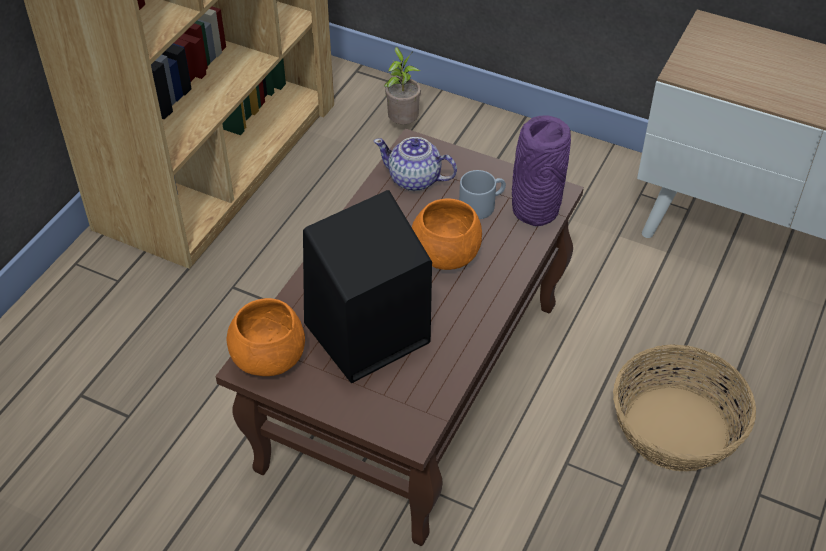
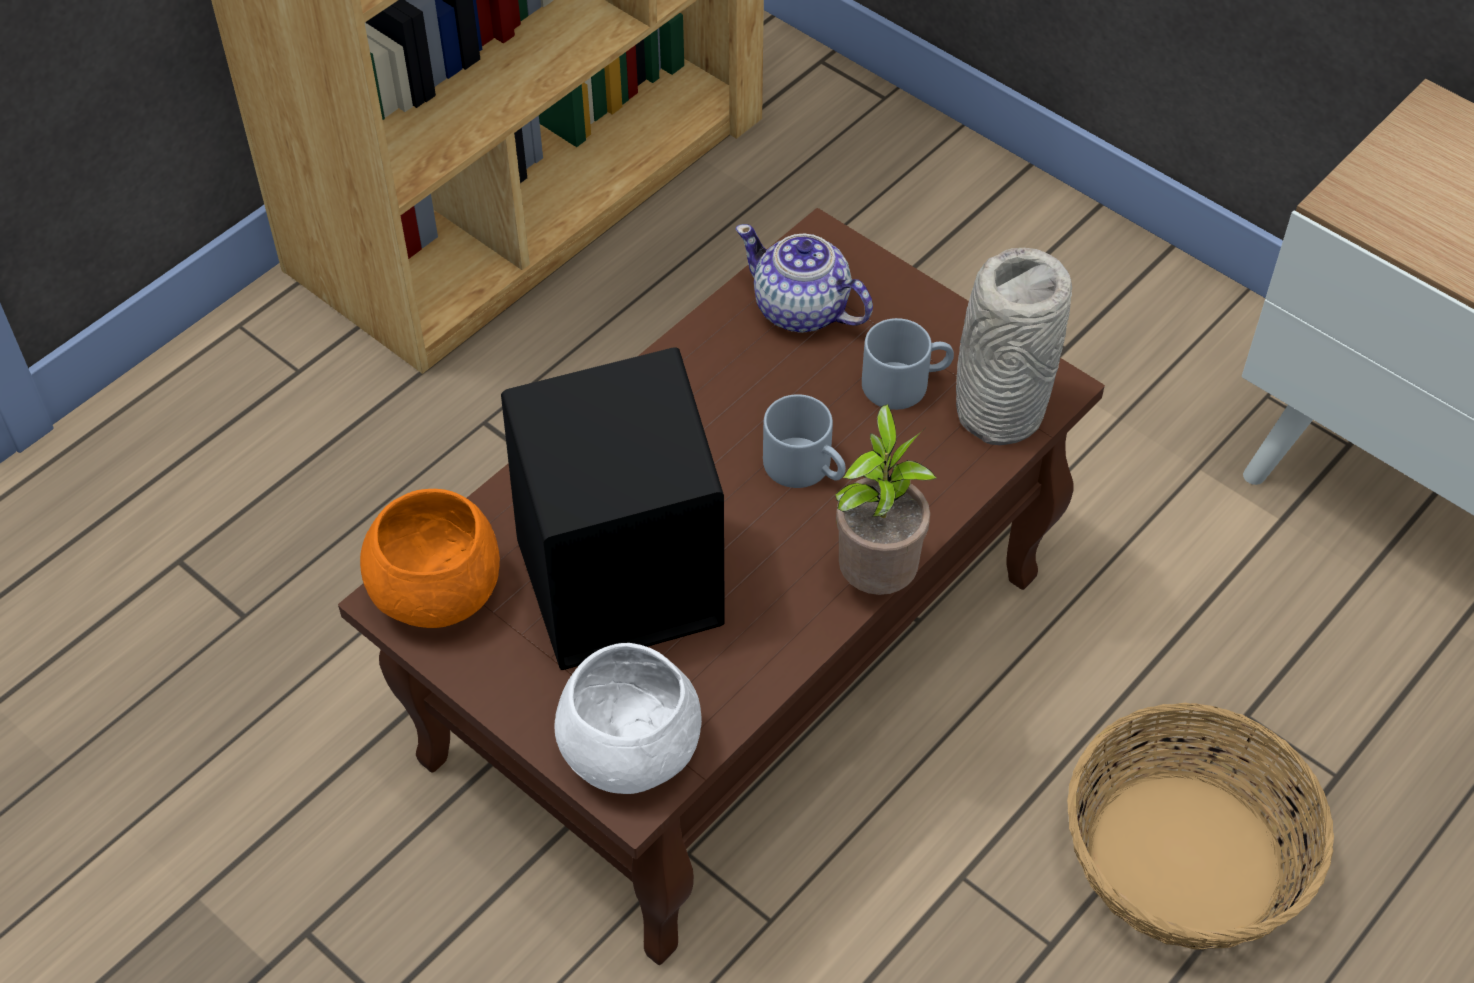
camera: 15 degrees right, 5 degrees up
potted plant [384,47,421,124] -> potted plant moved to [835,404,937,595]
orange bowl [412,199,482,270] -> grey mug [763,394,846,488]
purple vase [512,115,571,226] -> grey vase [956,248,1072,445]
none -> white bowl [555,643,702,794]

